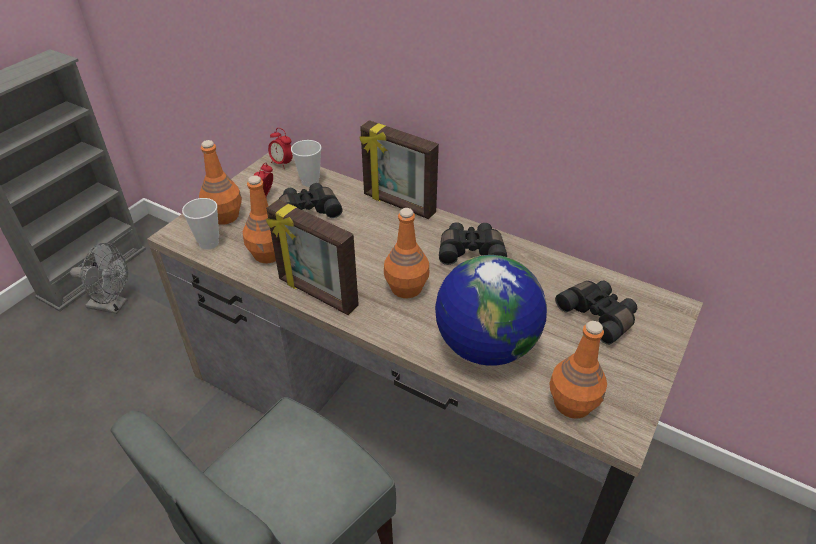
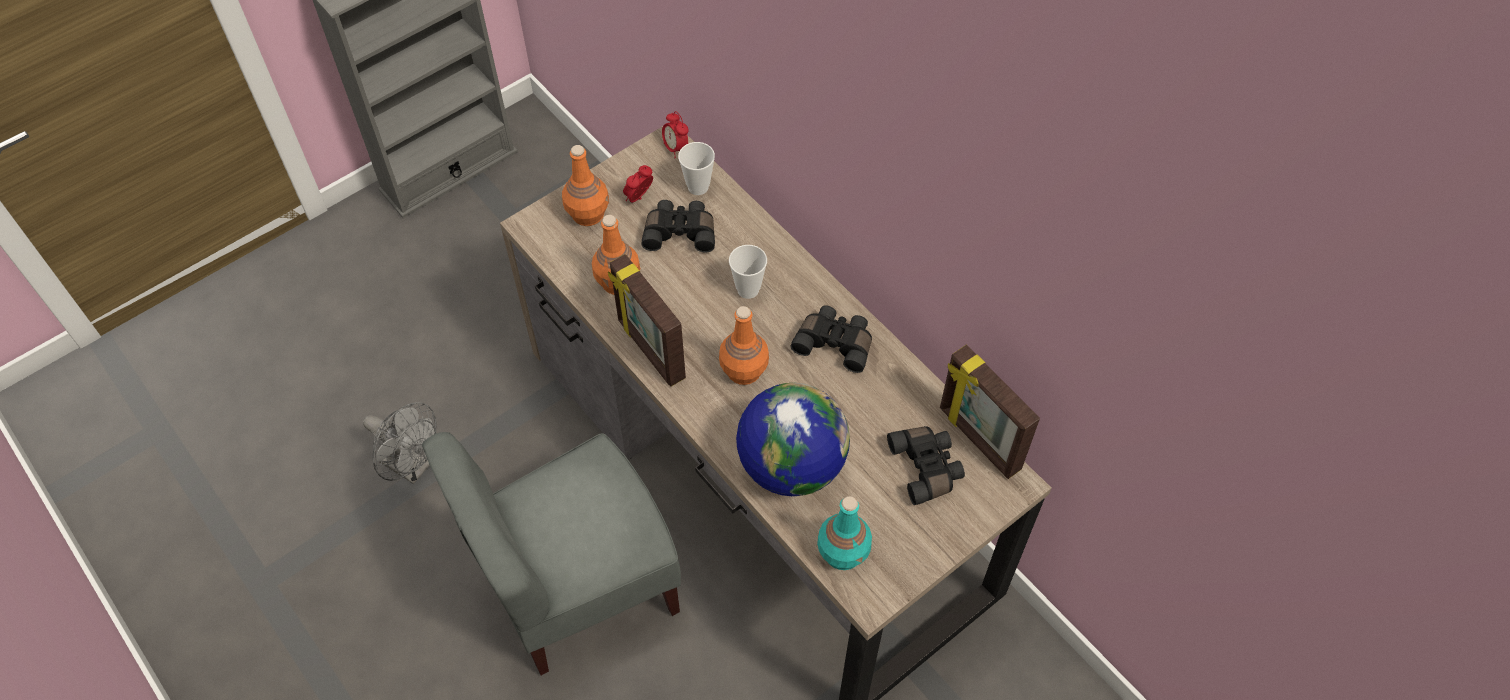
camera: 20 degrees right, 15 degrees up
grey fan [70,243,128,314] -> grey fan moved to [363,402,436,484]
cup [182,198,219,250] -> cup moved to [729,245,767,299]
picture frame [359,120,439,219] -> picture frame moved to [940,345,1040,479]
orange bottle [549,321,607,419] -> turquoise bottle [817,496,872,570]

